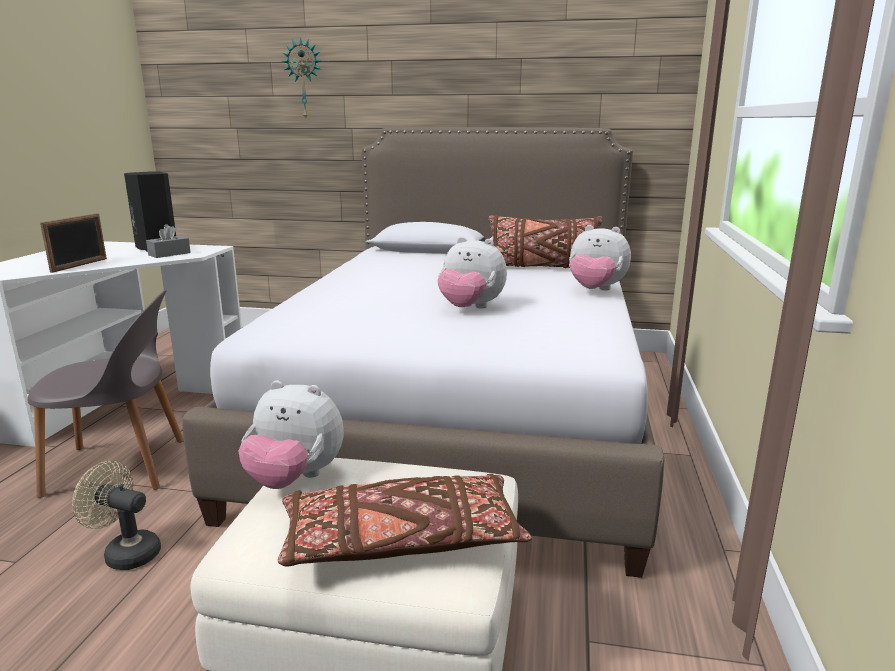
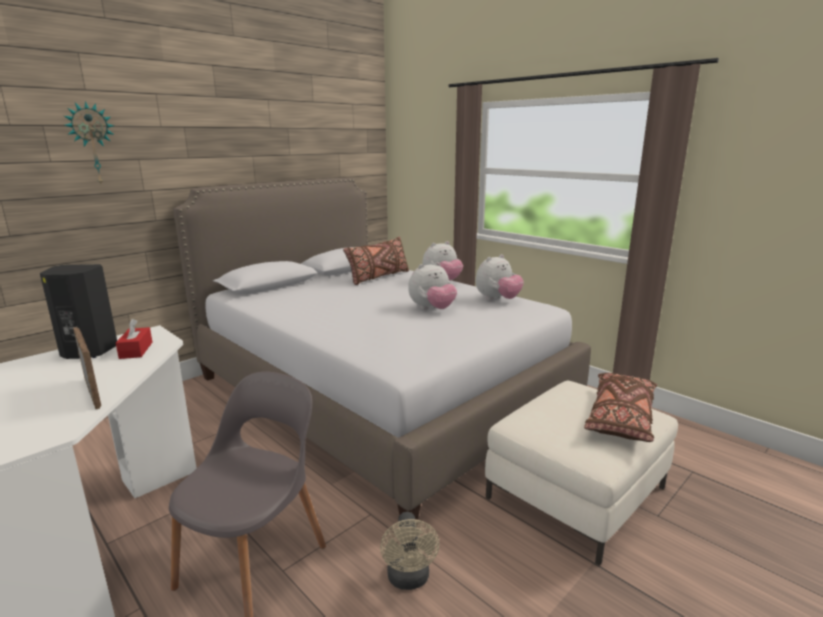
camera: 55 degrees left, 0 degrees up
beige fan [72,461,161,570] -> beige fan turned 60 degrees counterclockwise [380,512,440,590]
grey tissue box [146,224,191,258] -> red tissue box [116,319,152,359]
plush toy [239,380,344,489] -> plush toy moved to [476,254,524,300]

